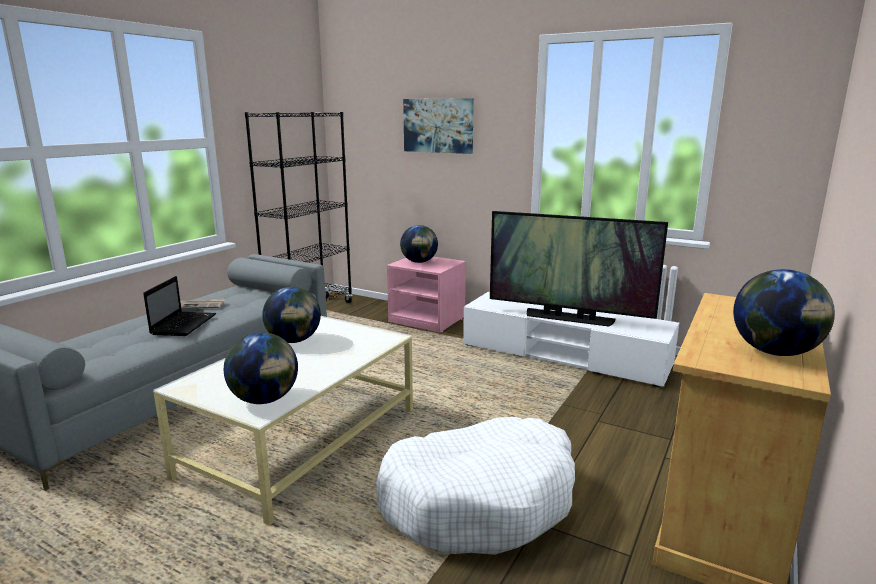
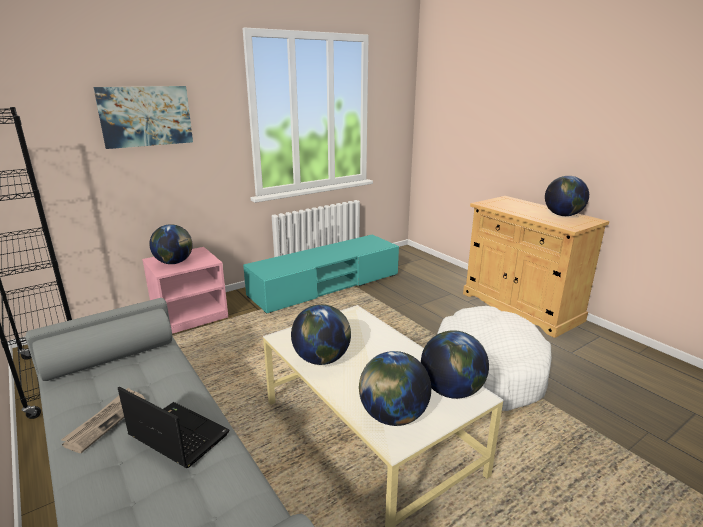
camera: 65 degrees left, 5 degrees up
white tv stand [463,292,679,388] -> turquoise tv stand [243,235,399,314]
television [490,211,668,327] -> none
none -> globe [359,351,431,426]

